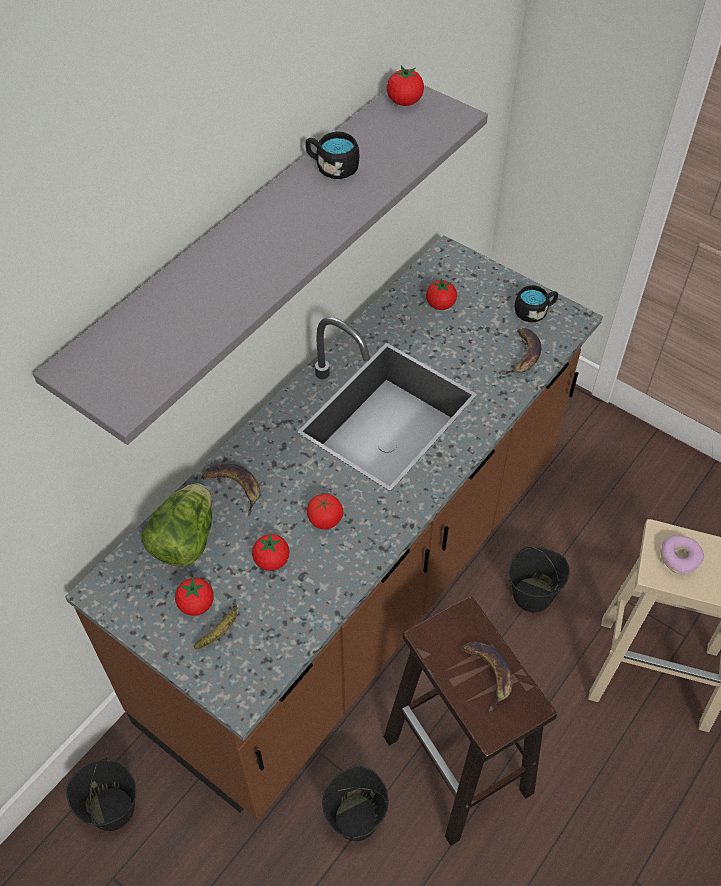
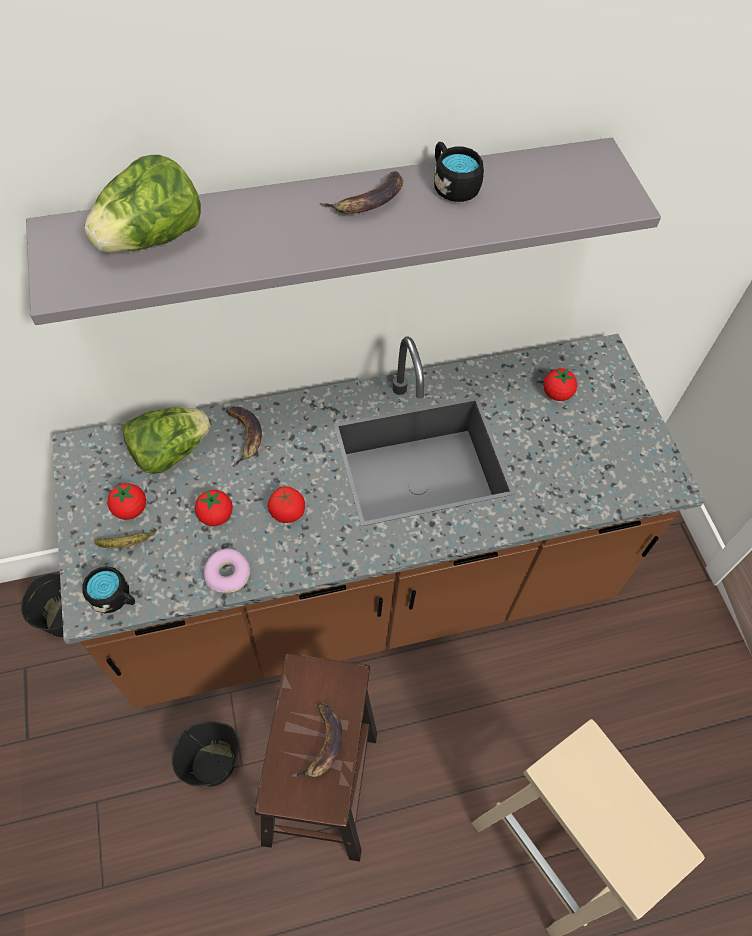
camera: 35 degrees right, 5 degrees up
tomato [387,66,424,106] -> none
banana [502,328,542,375] -> banana moved to [320,171,403,213]
black bucket [509,547,570,612] -> none
black mug [515,285,558,322] -> black mug moved to [82,566,135,613]
donut [661,535,704,574] -> donut moved to [204,549,251,593]
none -> lettuce [84,155,201,253]

